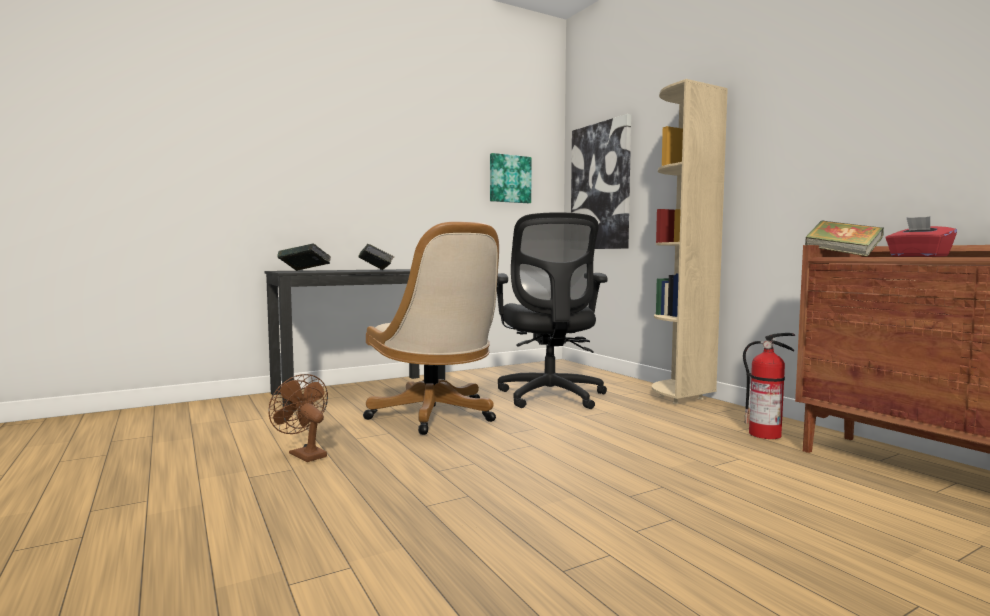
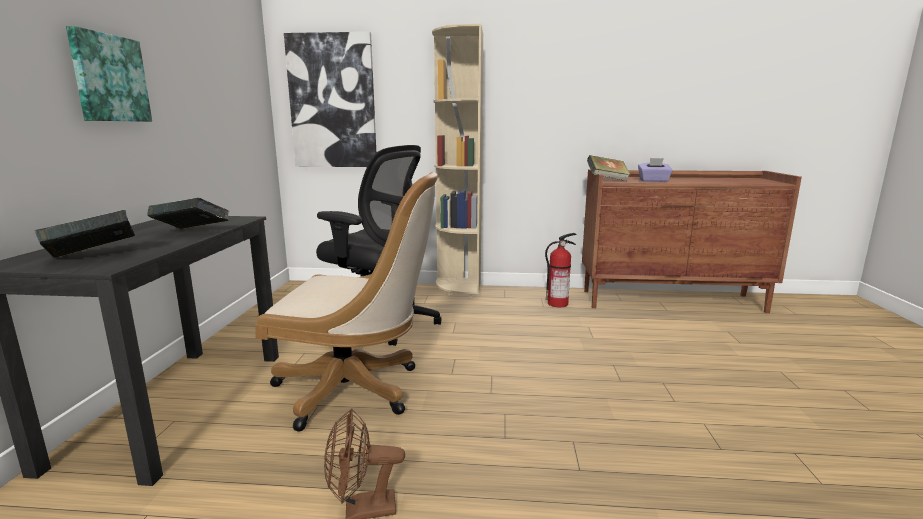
camera: 55 degrees left, 10 degrees up
picture [490,153,532,203] -> picture moved to [66,26,152,122]
red tissue box [886,216,957,257] -> purple tissue box [638,158,673,182]

